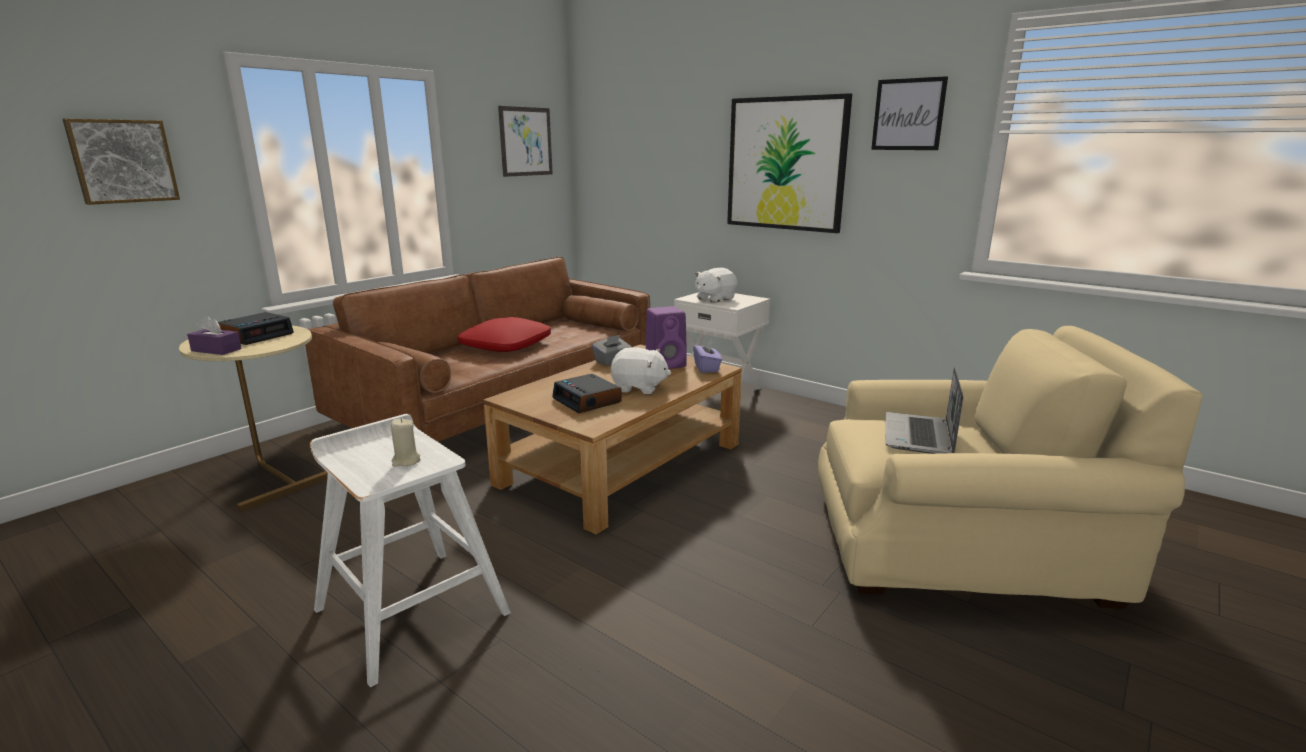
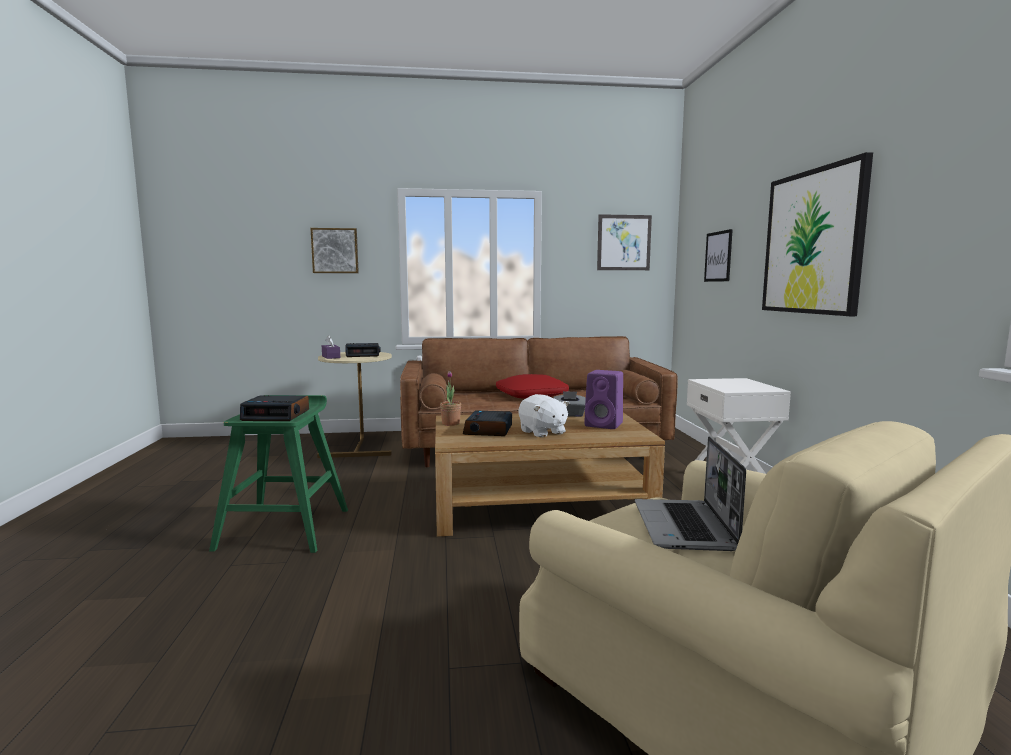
camera: 45 degrees right, 10 degrees down
white stool [310,414,511,687] -> green stool [209,395,348,553]
beige candle [391,418,421,467] -> alarm clock [240,395,309,421]
purple tissue box [693,339,722,373] -> none
white plush toy [695,268,737,303] -> none
picture [871,76,948,150] -> picture moved to [704,229,733,282]
laptop [885,367,963,454] -> laptop turned 60 degrees counterclockwise [635,436,746,551]
none -> potted plant [440,371,461,426]

